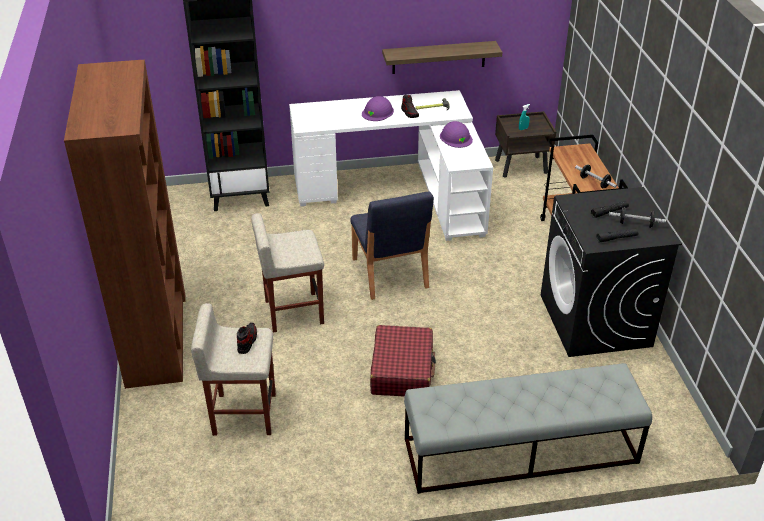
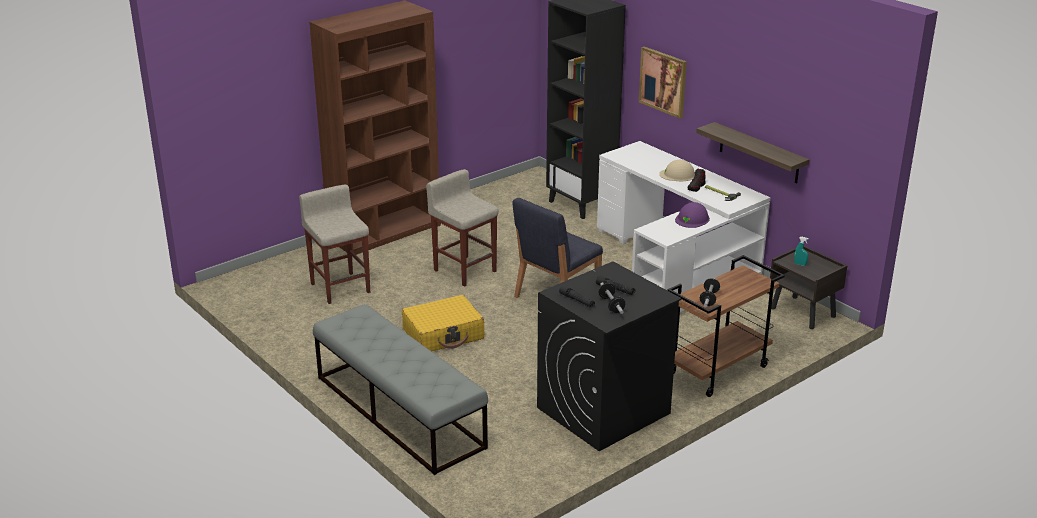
camera: 60 degrees right, 10 degrees down
shoe [237,323,257,354] -> none
purple hard hat [362,96,394,121] -> beige hard hat [659,160,695,181]
red suitcase [370,325,436,397] -> yellow suitcase [402,295,484,351]
none -> picture [639,46,687,119]

